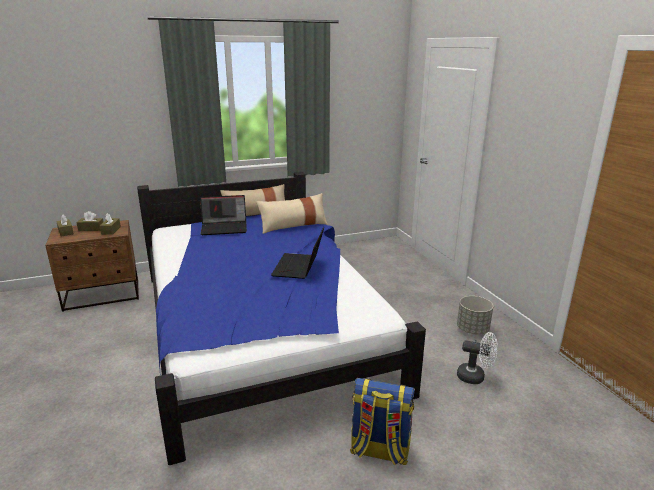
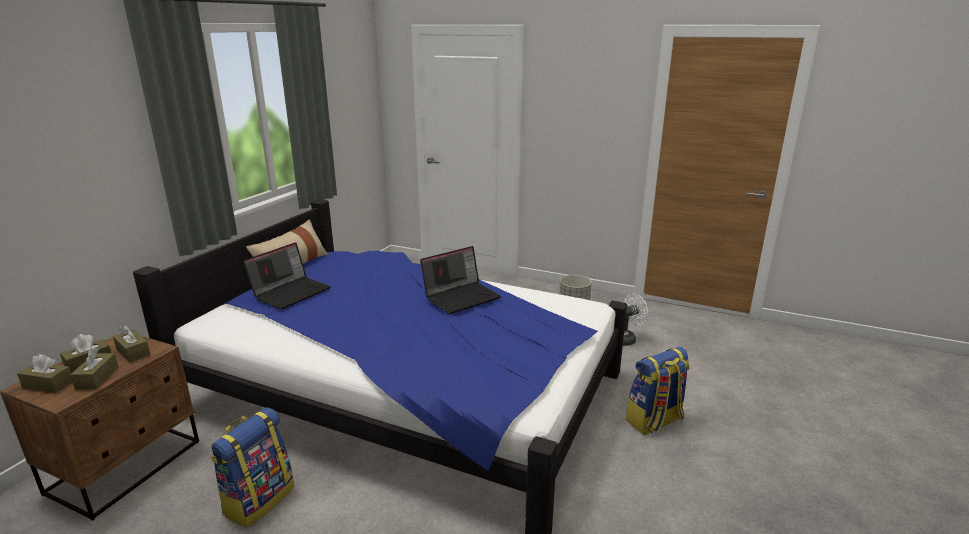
camera: 45 degrees left, 0 degrees up
beige pillow [256,193,327,234] -> none
laptop [271,227,324,279] -> laptop turned 90 degrees counterclockwise [420,246,501,314]
none -> brown tissue box [70,348,118,390]
none -> backpack [211,407,294,528]

